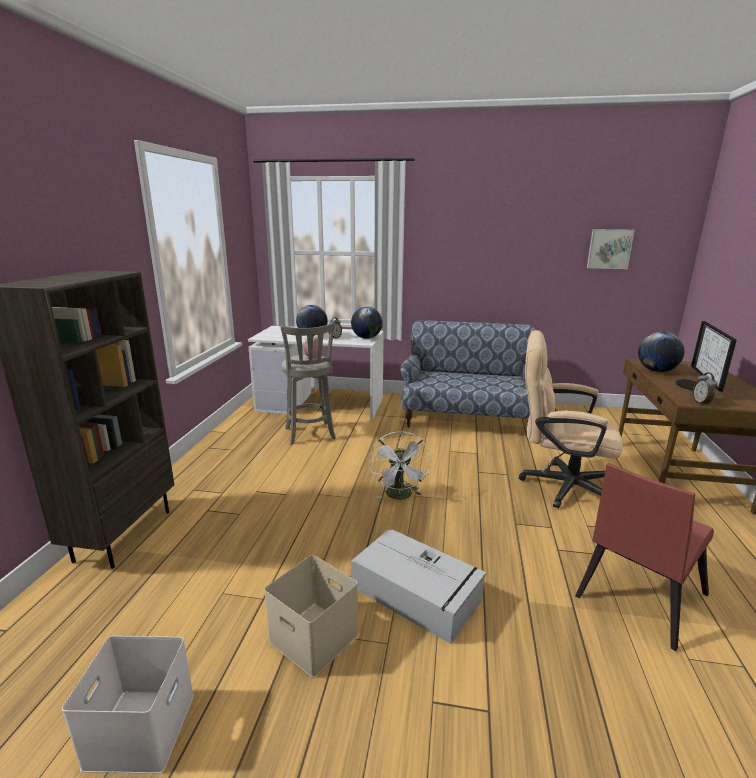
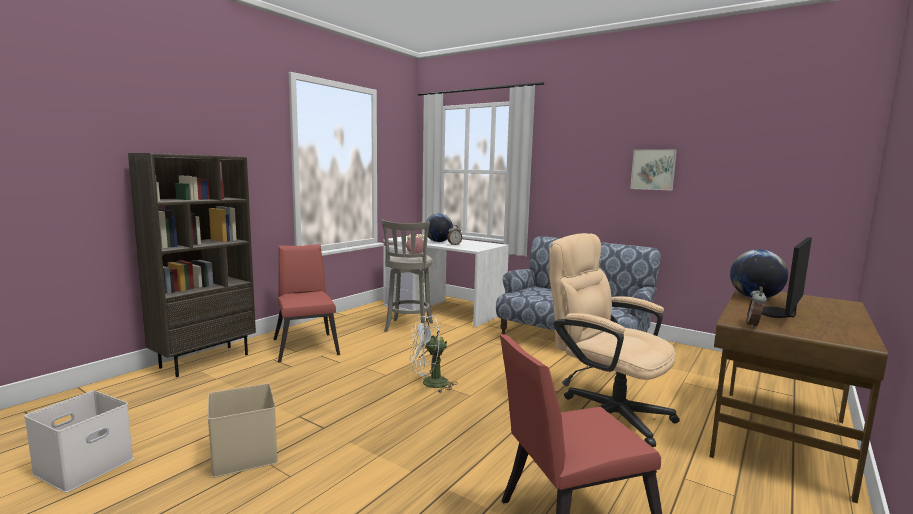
camera: 25 degrees right, 10 degrees down
globe [351,307,383,339] -> none
grey storage box [351,529,486,644] -> none
white fan [370,431,430,500] -> white fan turned 45 degrees clockwise [409,315,458,392]
picture [587,229,635,269] -> picture moved to [630,149,677,191]
none -> red chair [273,244,340,363]

